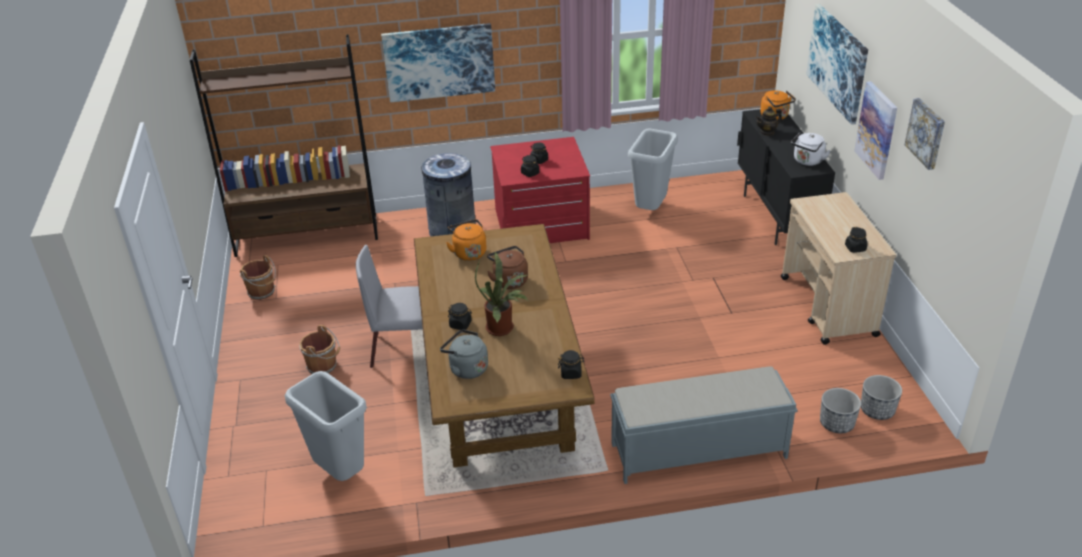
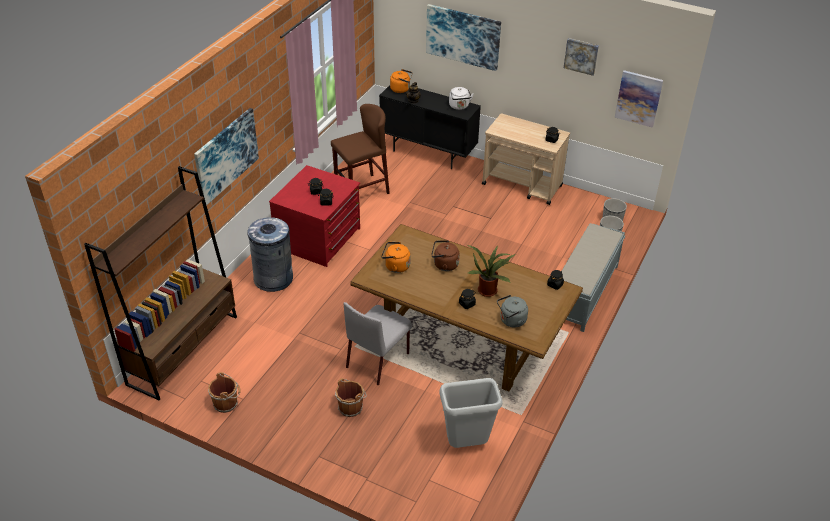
camera: 55 degrees left, 5 degrees up
grey trash can [628,128,678,210] -> brown stool [331,104,390,194]
picture [854,81,897,180] -> picture moved to [615,70,663,128]

